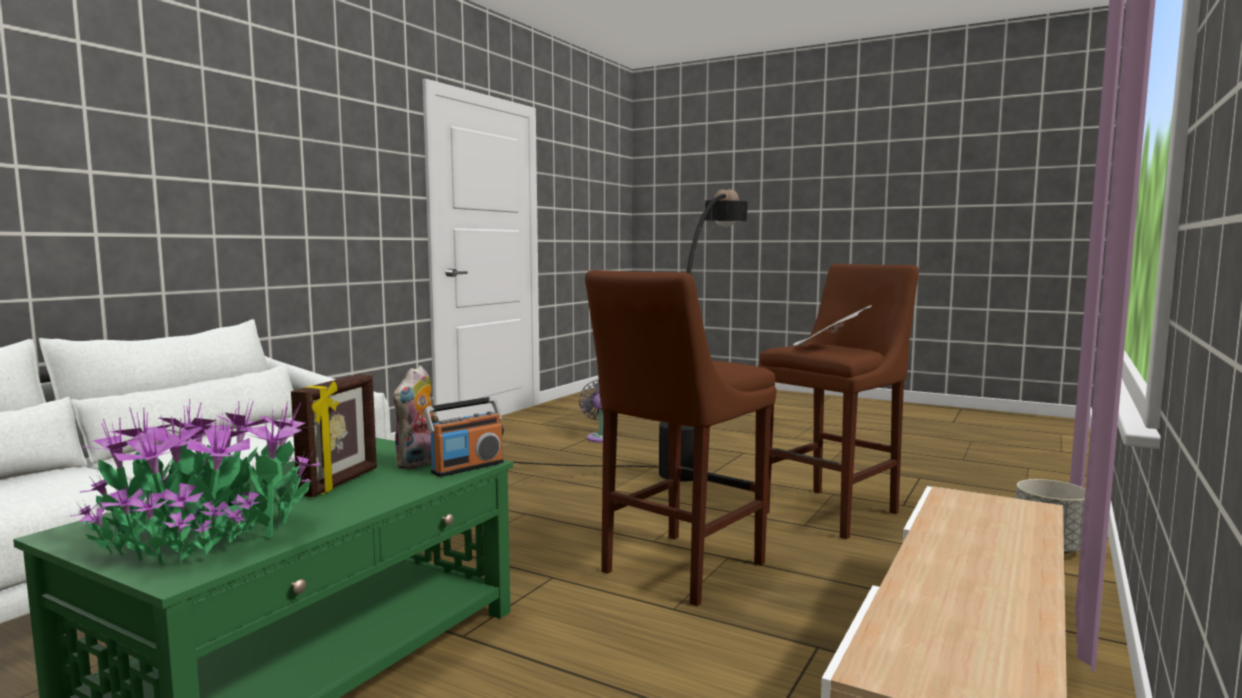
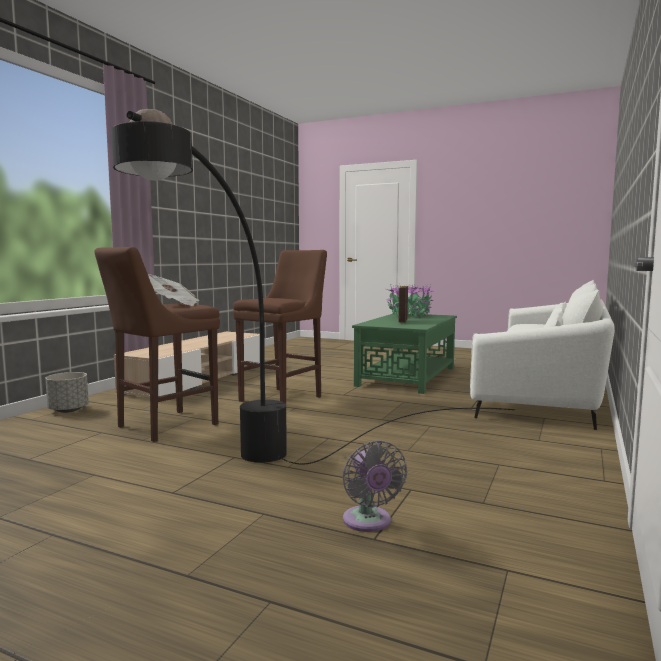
camera: 175 degrees right, 0 degrees up
plush toy [393,366,439,469] -> none
radio [424,397,504,477] -> none

